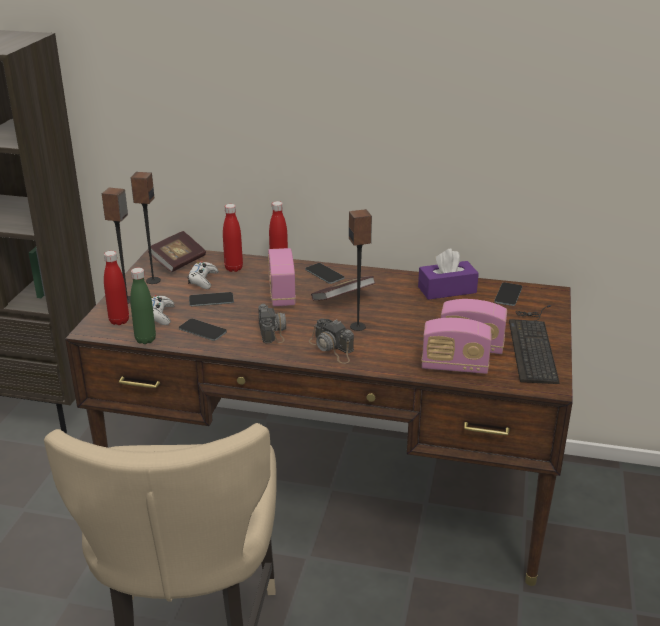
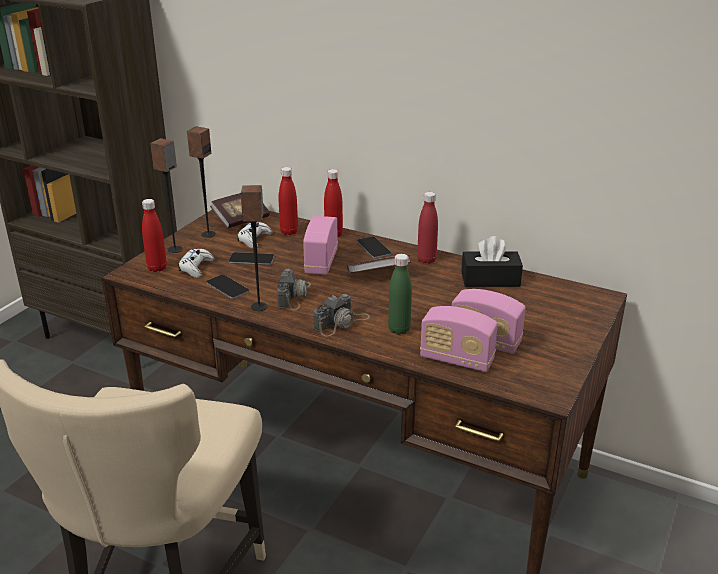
camera: 15 degrees right, 0 degrees up
green bottle [130,268,156,344] -> green bottle moved to [388,254,412,335]
camera [309,318,354,364] -> camera turned 105 degrees counterclockwise [313,294,370,336]
speaker [349,209,372,331] -> speaker moved to [241,185,268,311]
purple tissue box [418,248,479,300] -> black tissue box [461,236,523,287]
phone [494,282,522,306] -> none
keyboard [509,305,560,384] -> none
none -> red bottle [417,192,438,264]

